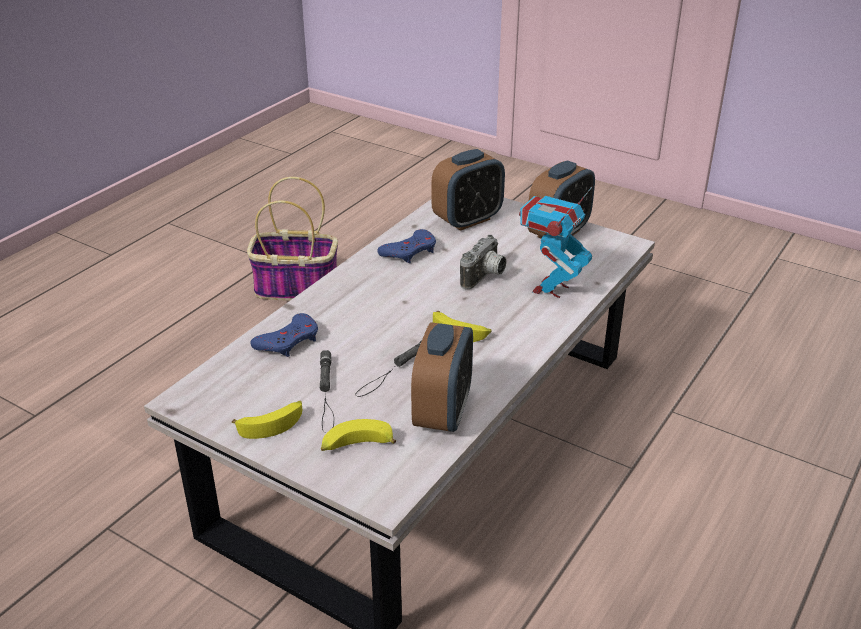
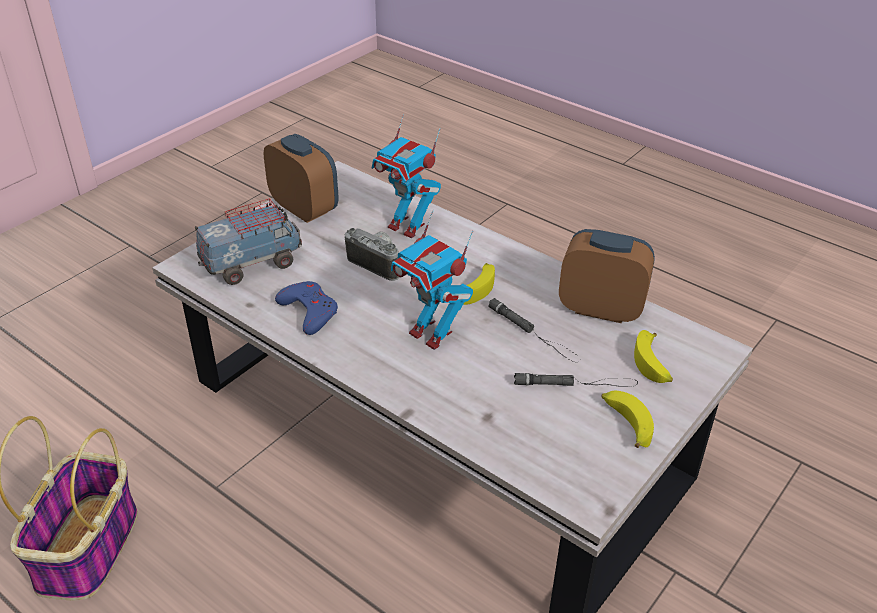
camera: 85 degrees left, 5 degrees up
blue game controller [250,313,318,357] -> none
alarm clock [431,149,505,231] -> toy truck [195,199,302,285]
none -> toy robot [391,210,473,350]

